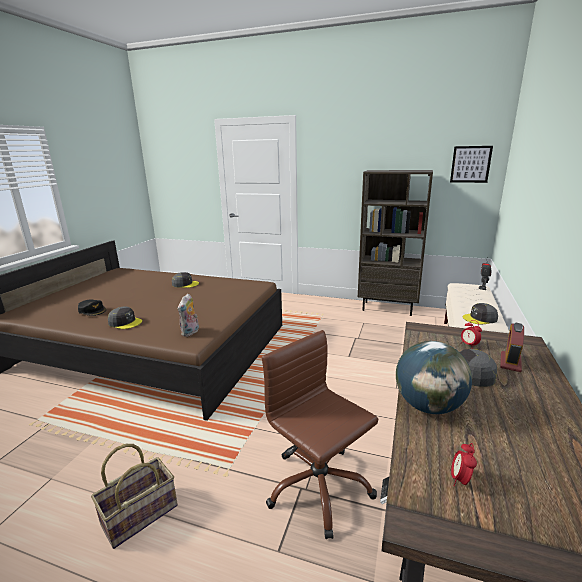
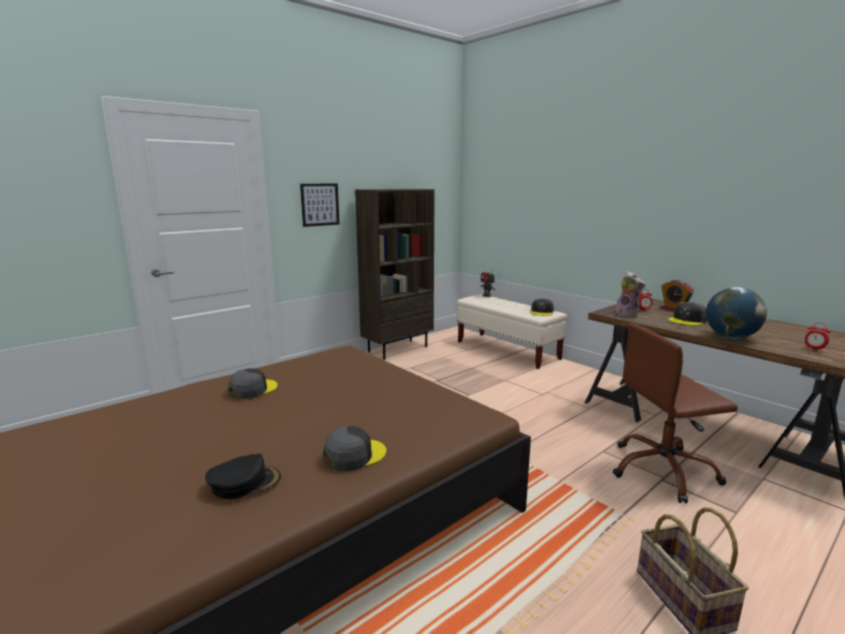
camera: 60 degrees left, 5 degrees down
plush toy [178,294,199,337] -> plush toy moved to [614,271,645,317]
picture [450,146,493,183] -> picture moved to [300,184,340,227]

